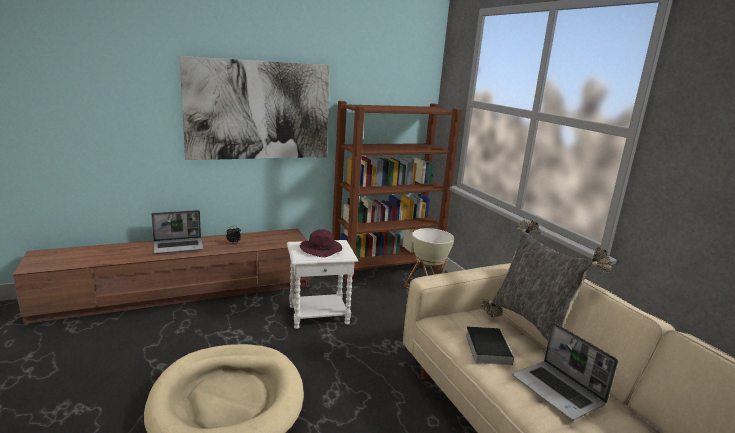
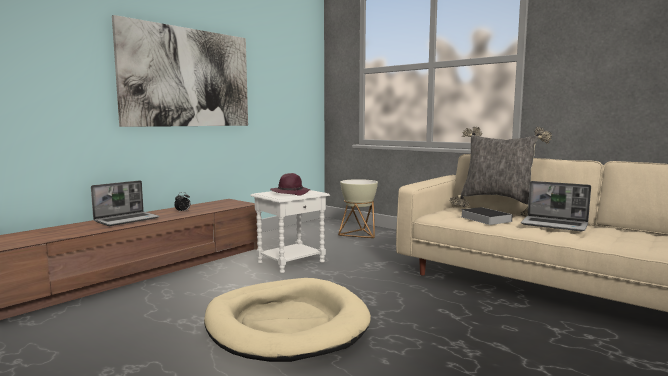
camera: 25 degrees left, 10 degrees down
brown bookcase [332,101,462,283] -> none

